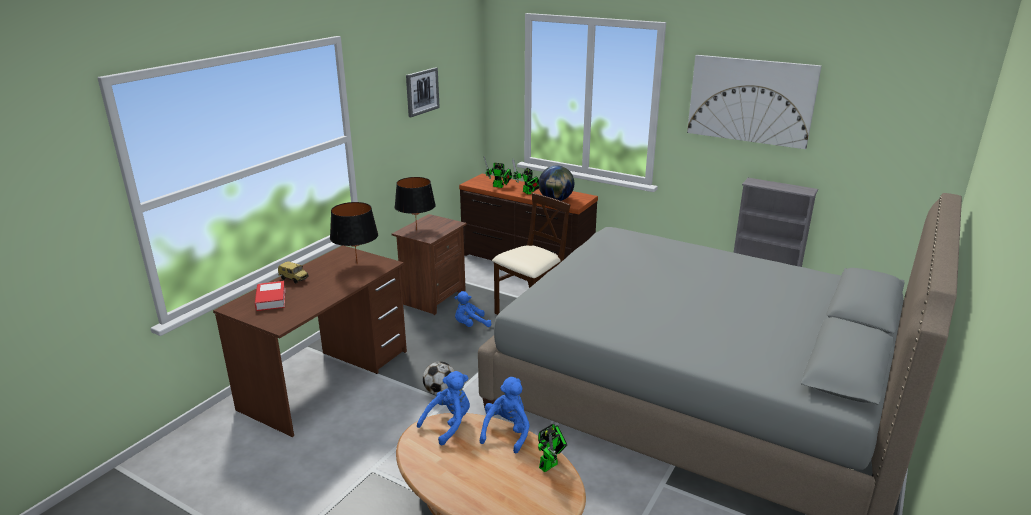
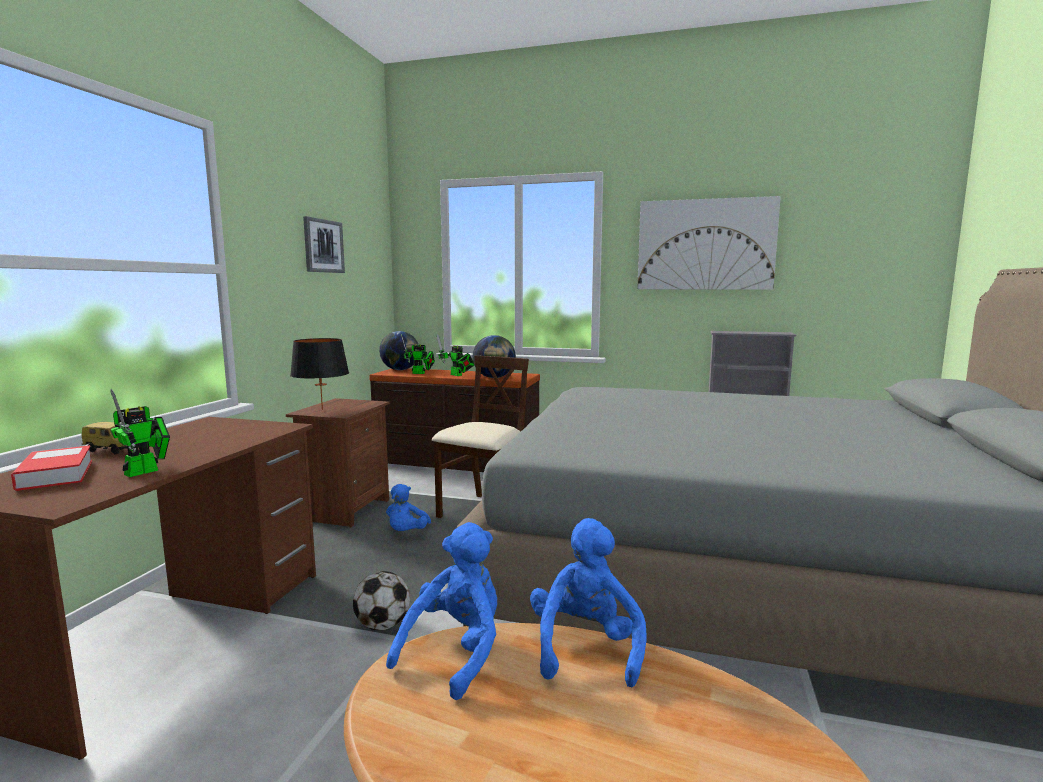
camera: 15 degrees left, 15 degrees down
black table lamp [330,202,378,265] -> none
blue plush toy [454,291,492,327] -> blue plush toy turned 45 degrees counterclockwise [386,484,431,531]
toy robot [538,424,567,472] -> toy robot moved to [110,389,170,477]
none -> globe [379,331,418,370]

